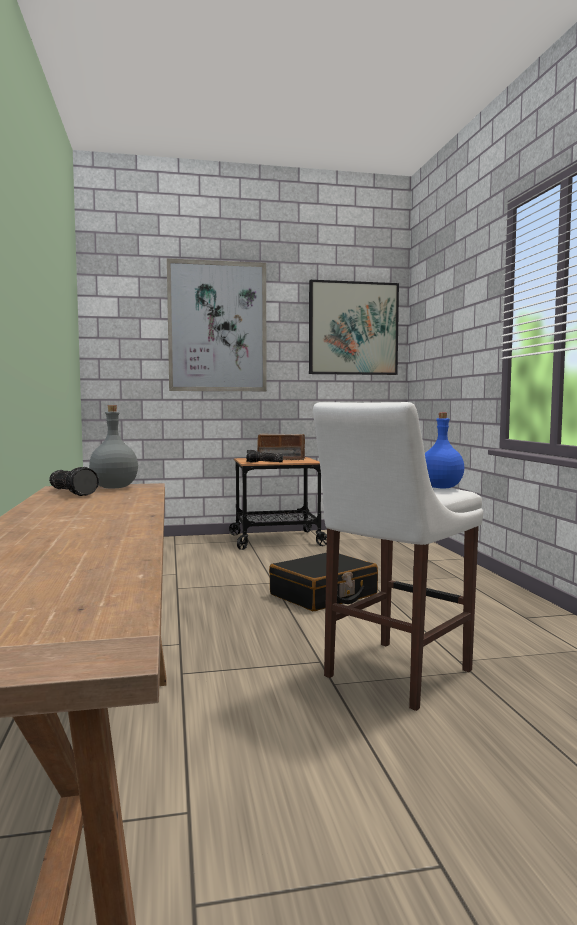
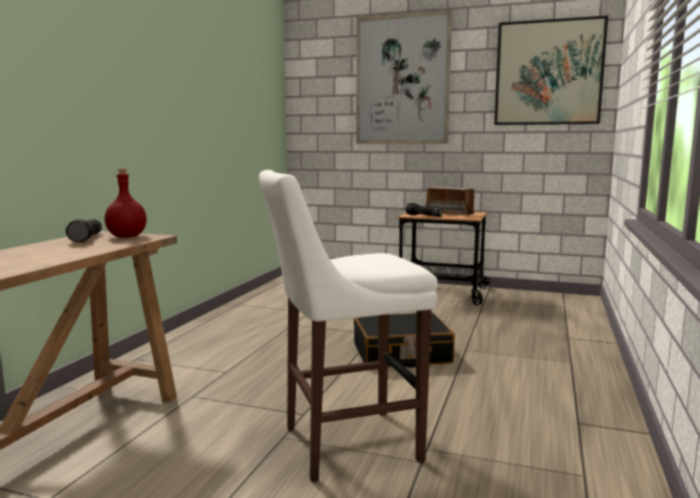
camera: 30 degrees right, 5 degrees up
grey bottle [89,405,138,489] -> red bottle [105,169,147,237]
blue bottle [425,413,464,489] -> none

